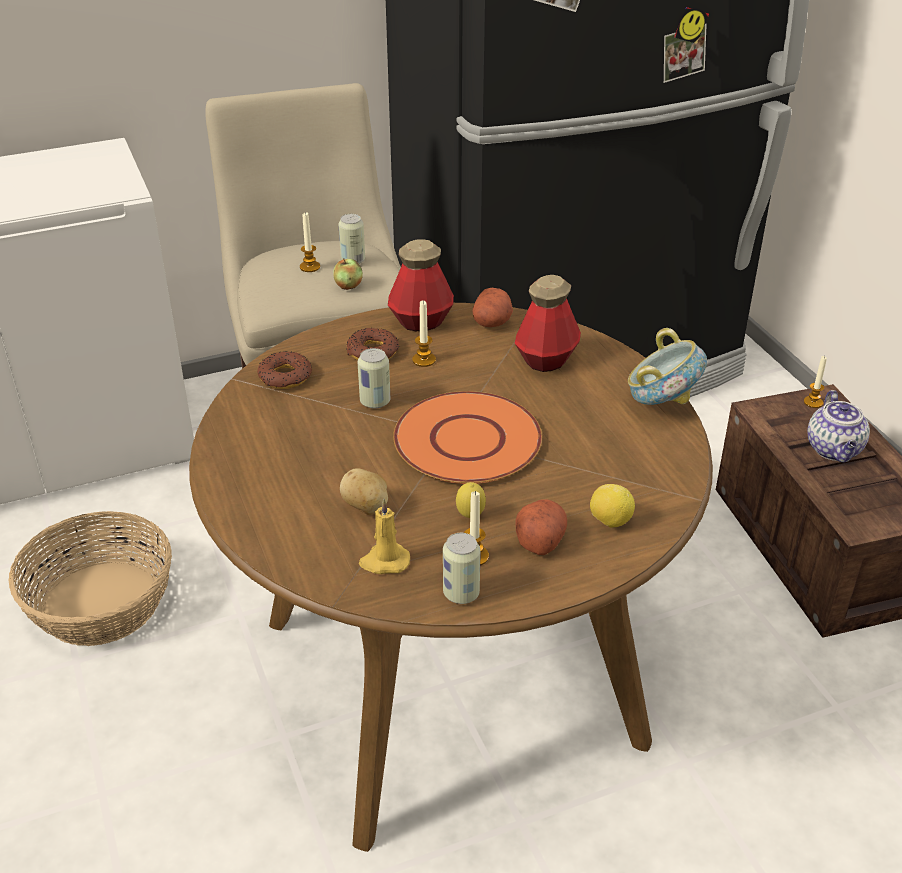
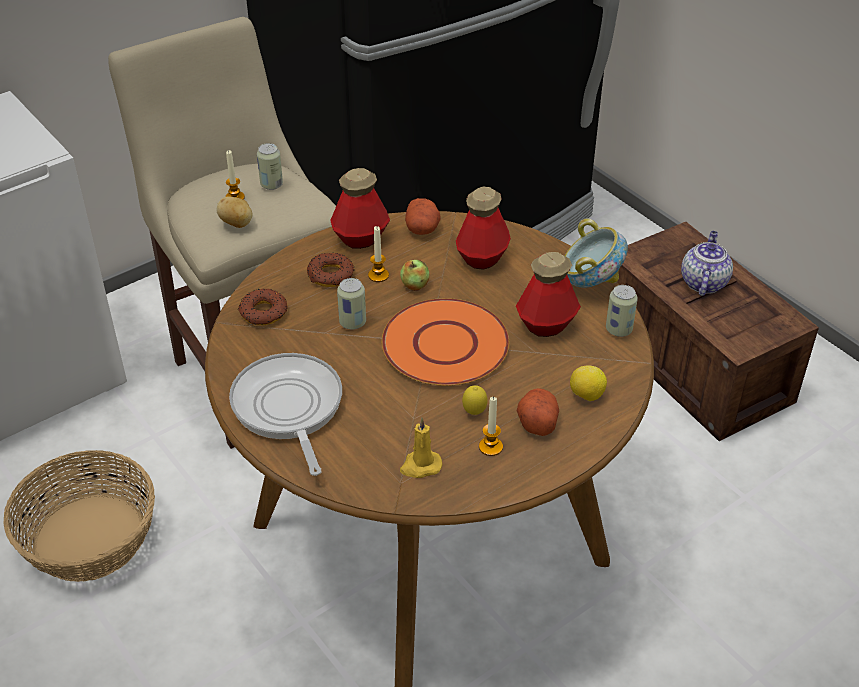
camera: 15 degrees left, 5 degrees up
apple [333,258,363,290] -> apple moved to [400,260,430,291]
potato [340,468,388,515] -> potato moved to [217,197,253,228]
can [443,533,481,604] -> can moved to [606,285,638,337]
candle [804,356,827,408] -> none
teapot [807,390,870,463] -> teapot turned 150 degrees counterclockwise [681,231,733,296]
none -> frying pan [229,353,342,476]
none -> bottle [516,252,581,337]

